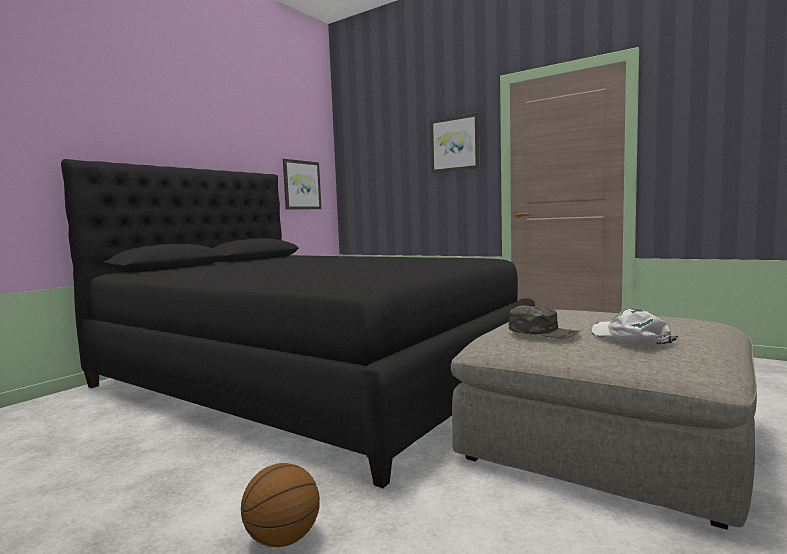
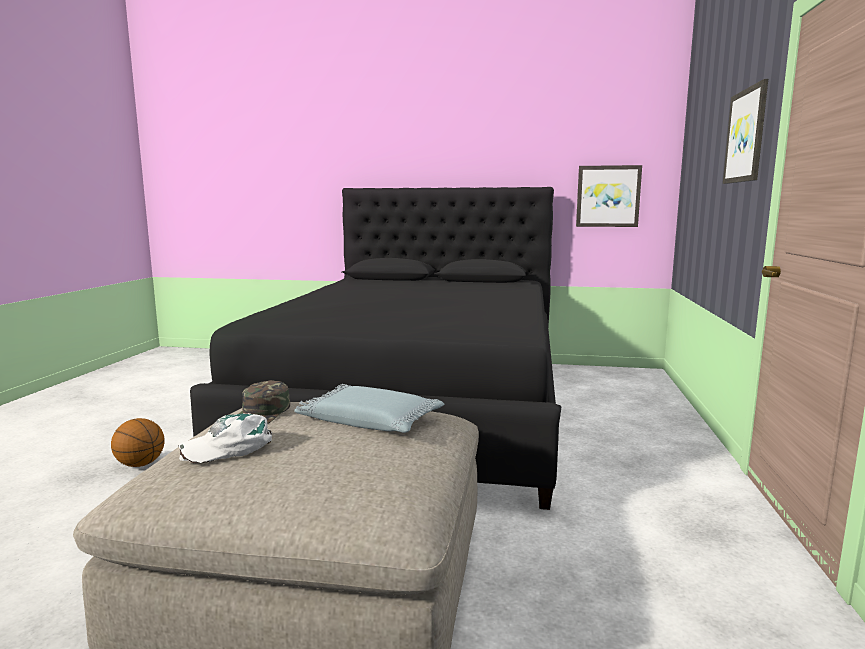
camera: 65 degrees right, 5 degrees up
white cap [591,309,678,344] -> white cap turned 150 degrees counterclockwise [178,413,272,463]
none -> blue pillow [294,384,444,433]

